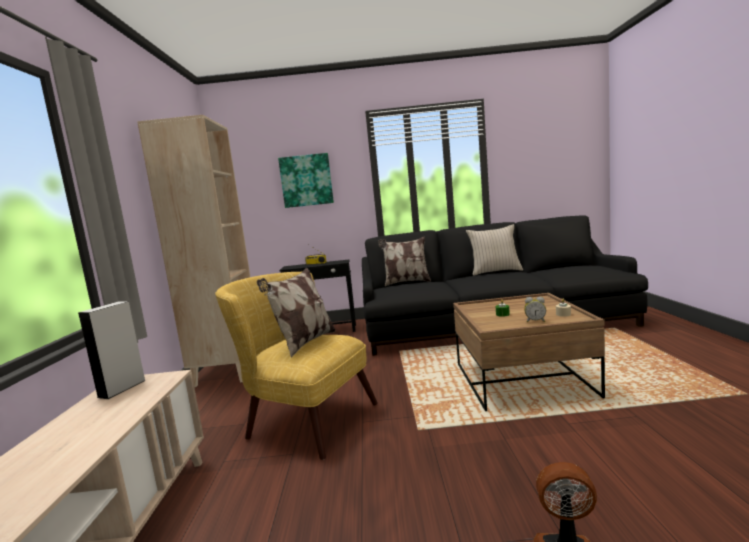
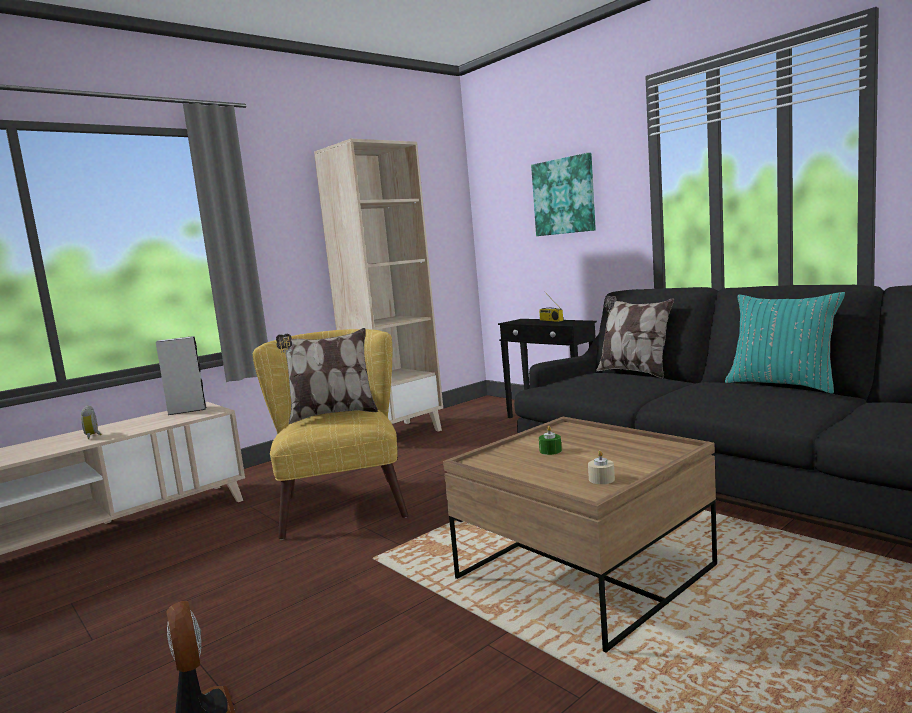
camera: 50 degrees right, 0 degrees up
beige pillow [466,224,523,276] -> turquoise pillow [725,292,845,394]
alarm clock [524,297,546,322] -> alarm clock moved to [81,406,102,439]

